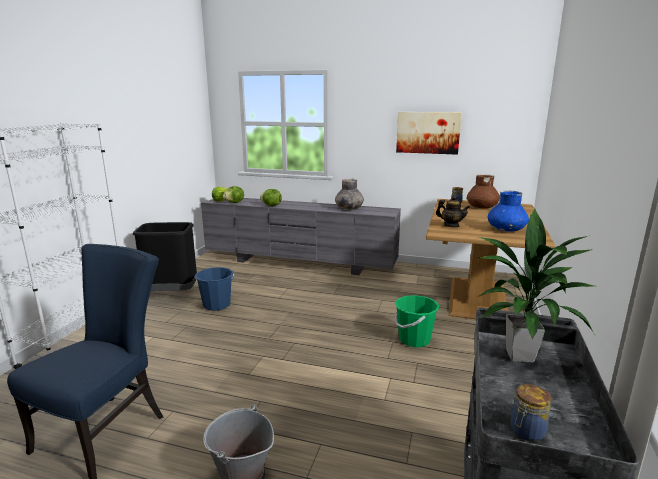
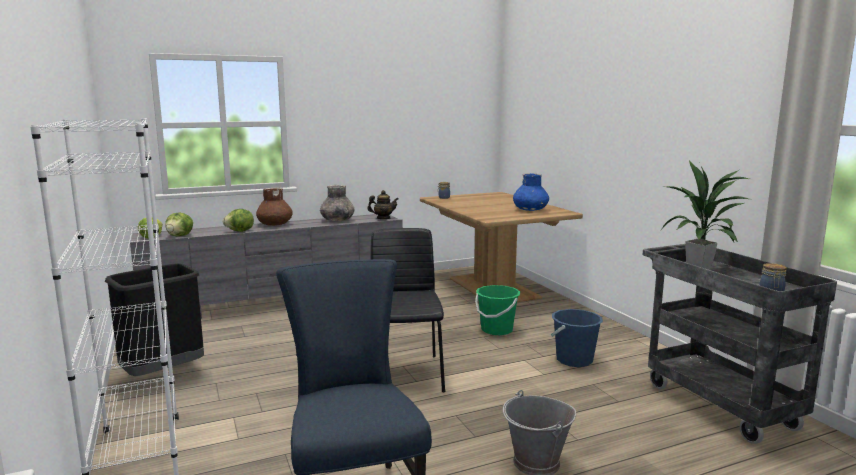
camera: 40 degrees left, 5 degrees down
blue bucket [195,267,235,311] -> blue bucket moved to [551,309,603,367]
picture [396,112,462,155] -> none
teapot [436,196,470,227] -> teapot moved to [367,190,398,219]
brown vase [467,174,500,208] -> brown vase moved to [256,188,292,226]
none -> black chair [370,228,445,392]

